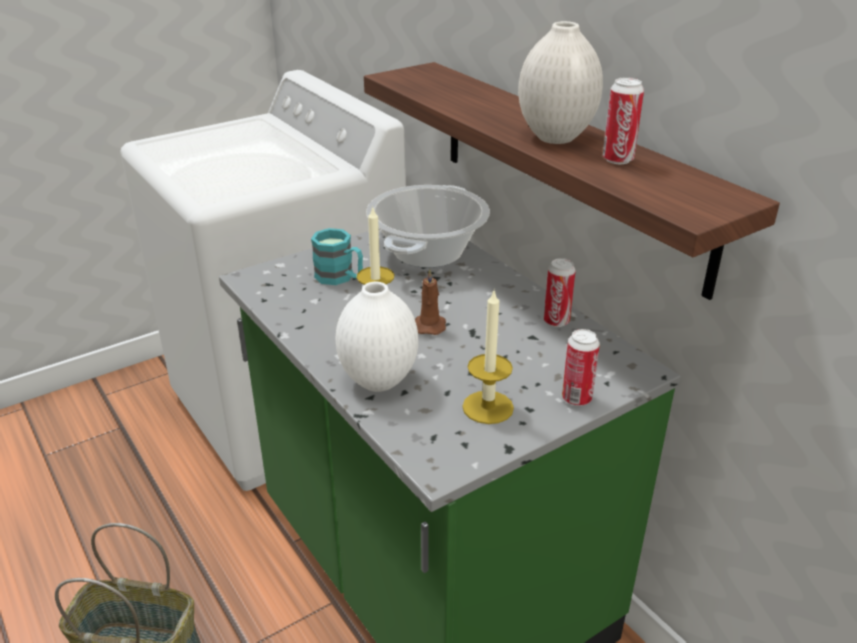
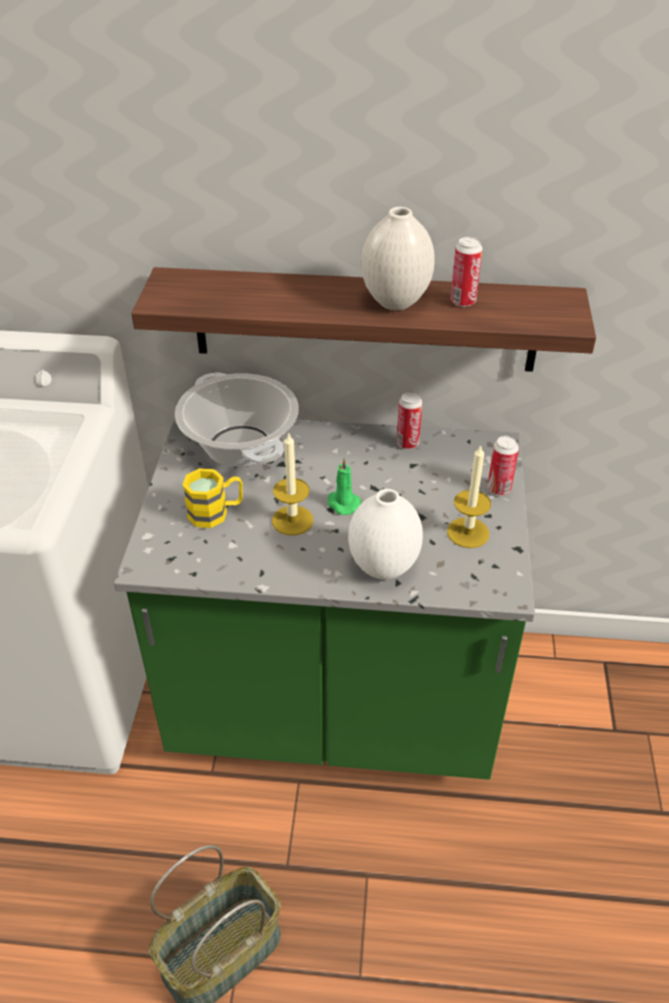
camera: 50 degrees left, 10 degrees up
turquoise mug [311,228,363,285] -> yellow mug [183,468,243,528]
brown candle [415,269,446,335] -> green candle [328,458,361,515]

